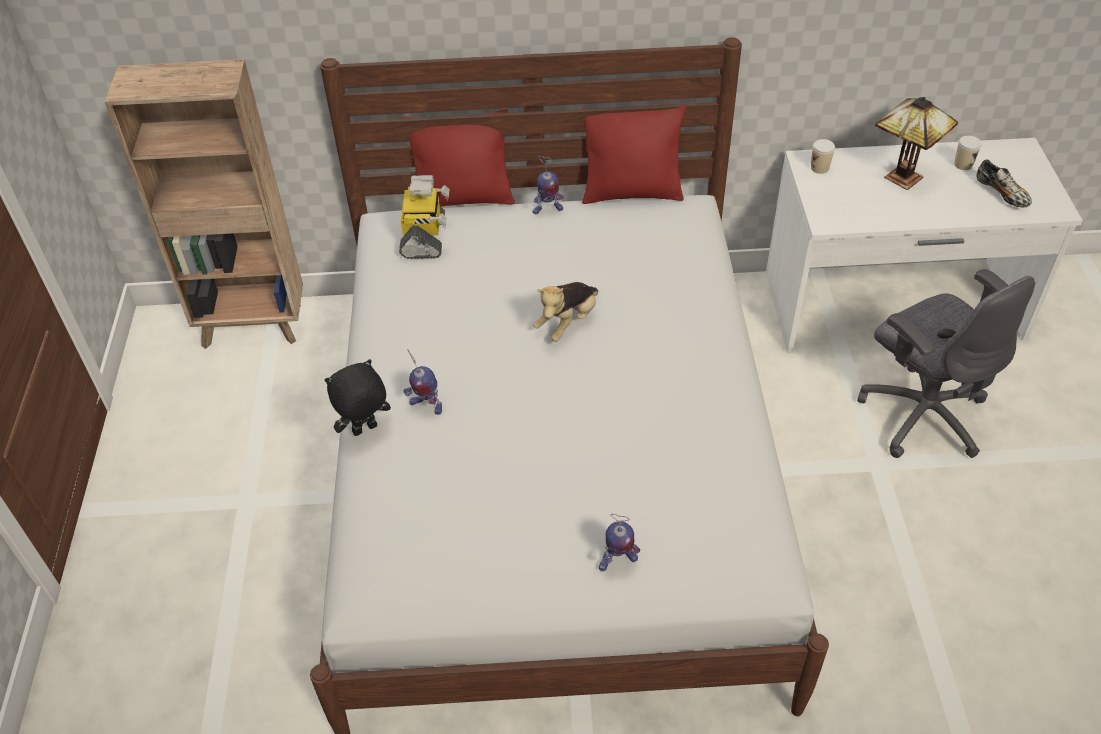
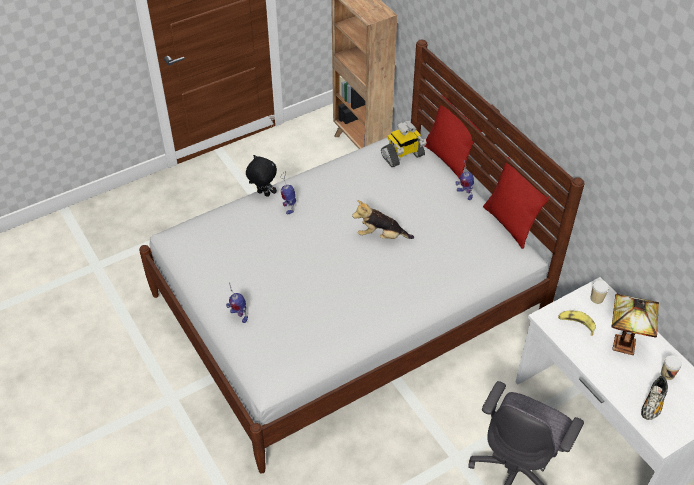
camera: 60 degrees right, 0 degrees up
none -> banana [558,311,596,336]

